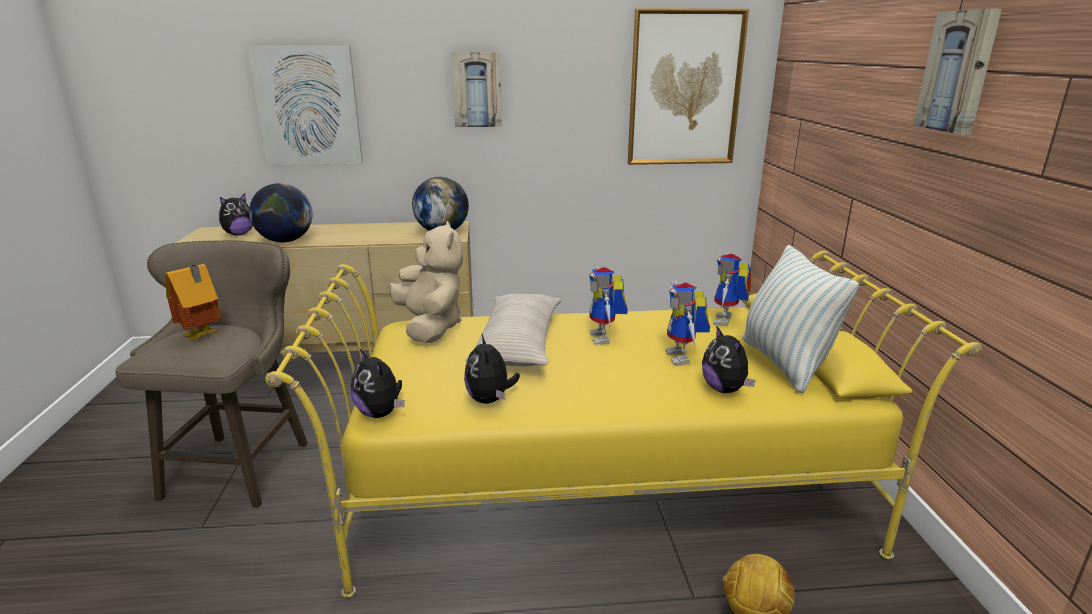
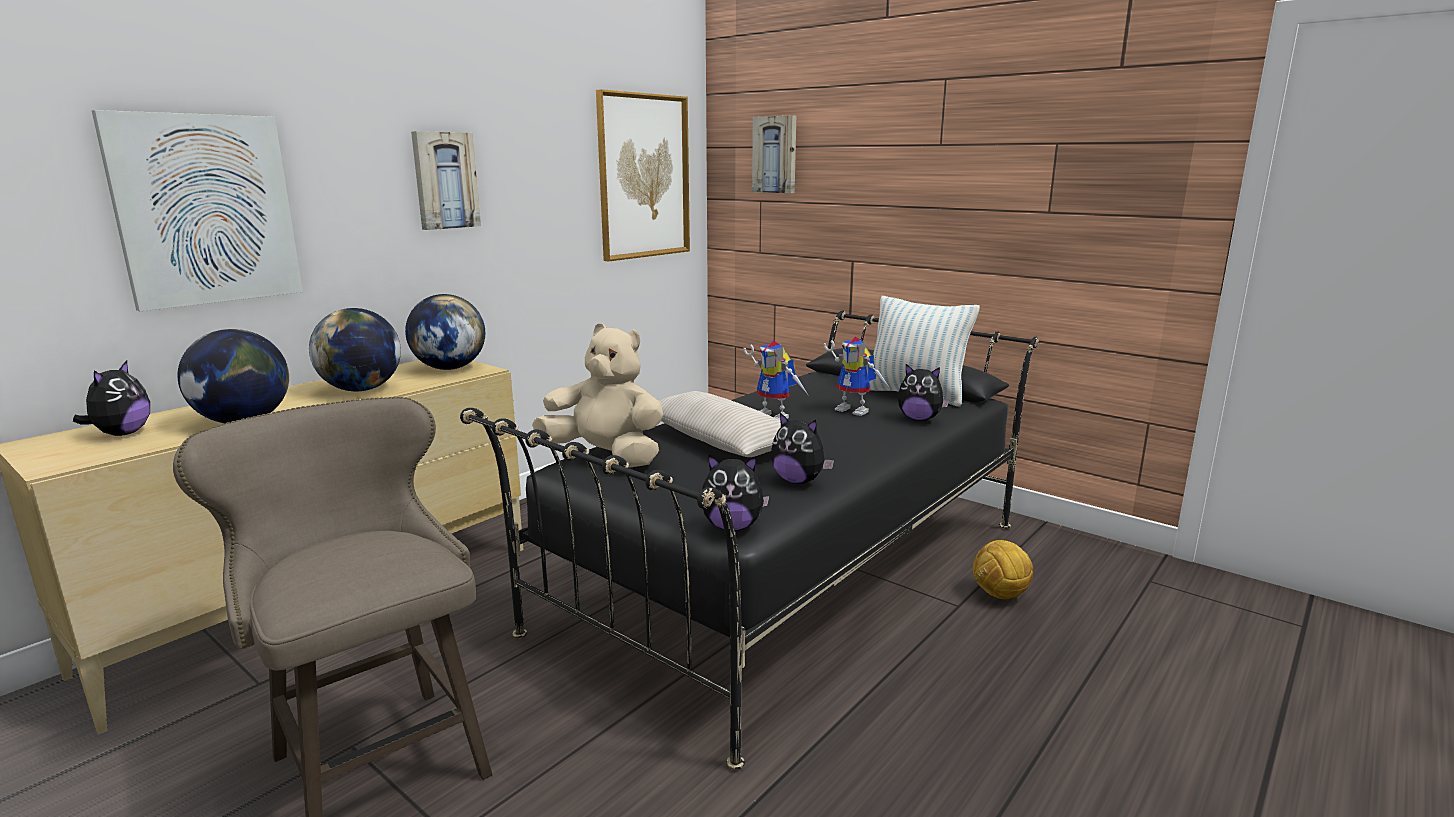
camera: 45 degrees left, 5 degrees down
toy house [165,264,221,341] -> none
yellow bed [265,251,982,598] -> black bed [460,310,1039,770]
toy robot [713,253,751,326] -> none
picture [913,9,1002,135] -> picture moved to [752,115,796,193]
none -> globe [309,308,401,391]

